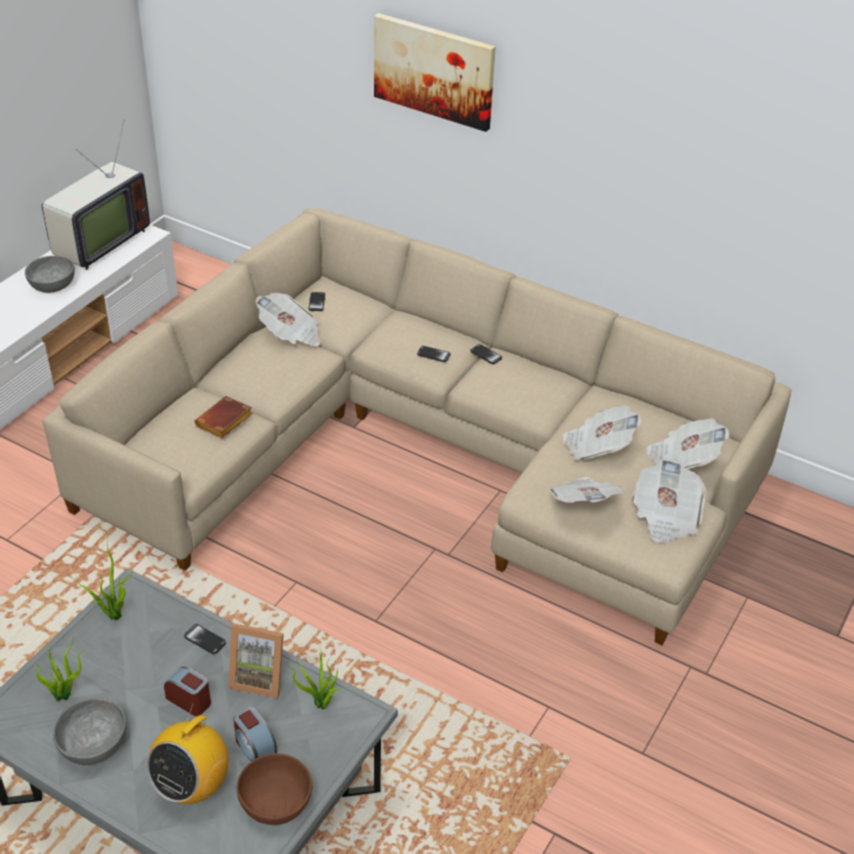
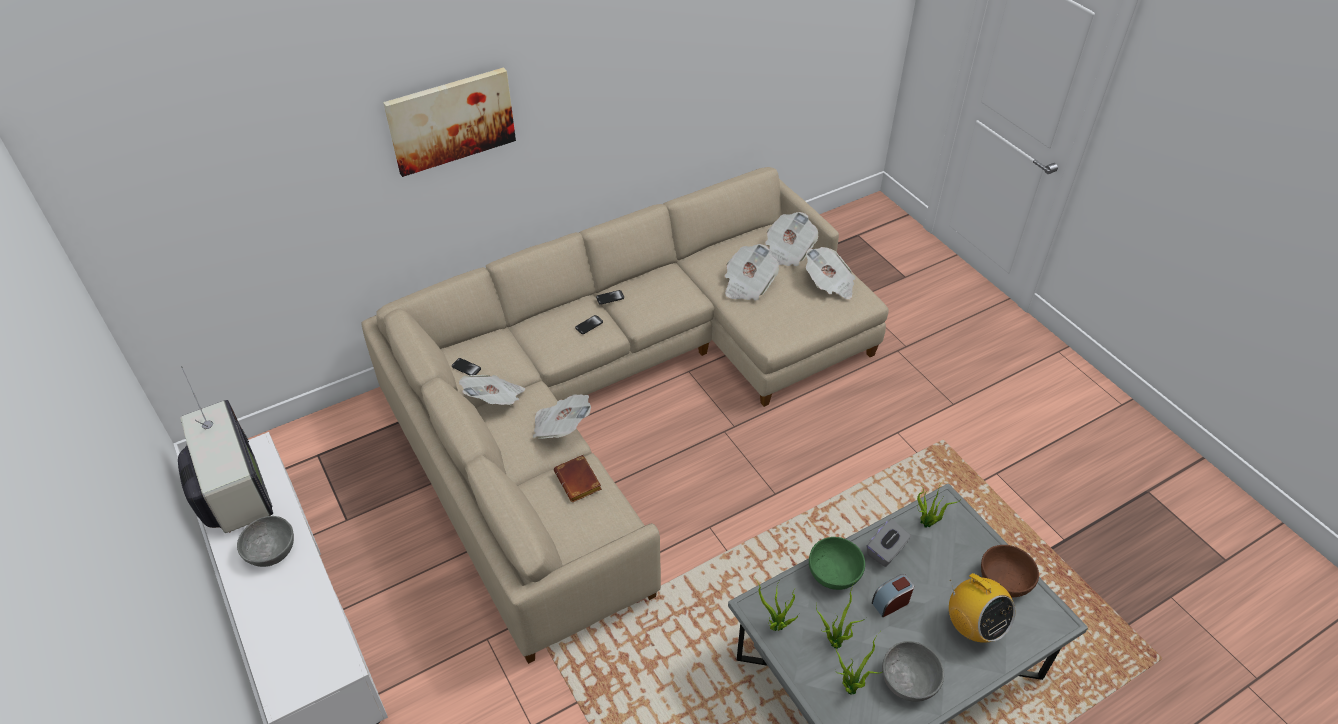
camera: 60 degrees left, 5 degrees up
phone [184,624,226,654] -> green bowl [809,537,865,590]
picture frame [228,623,284,699] -> grey tissue box [867,519,911,567]
alarm clock [234,707,277,762] -> none
newspaper [549,477,623,503] -> newspaper moved to [533,394,591,439]
none -> potted plant [816,582,866,649]

